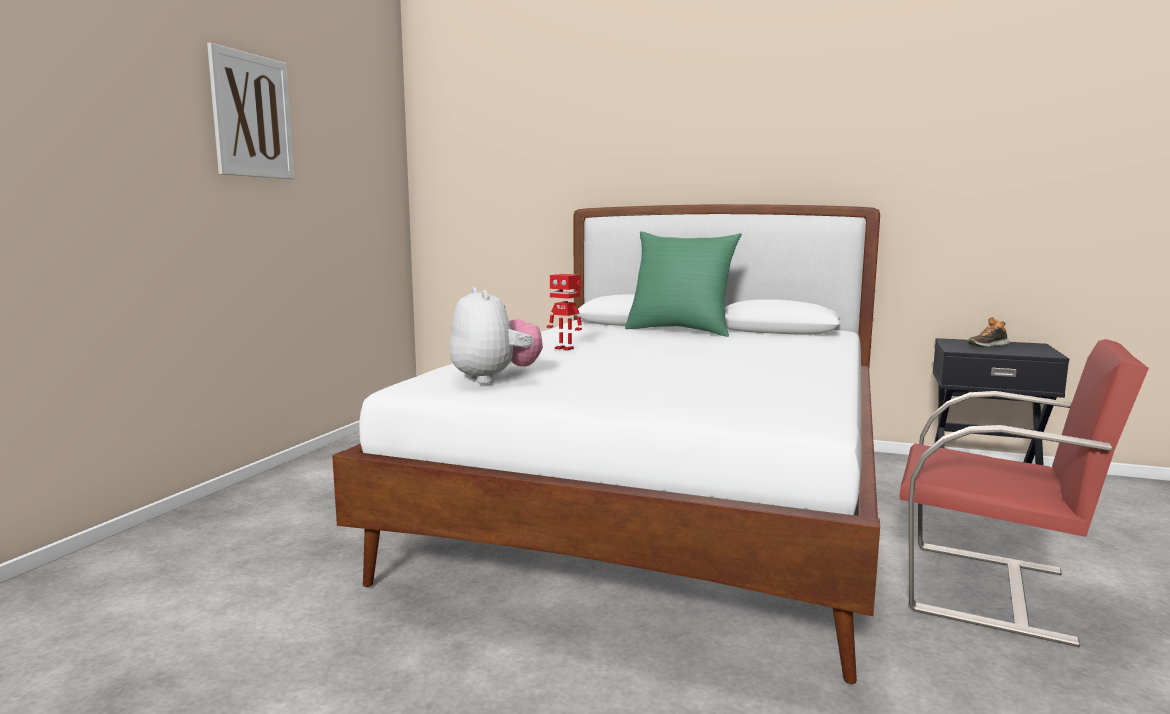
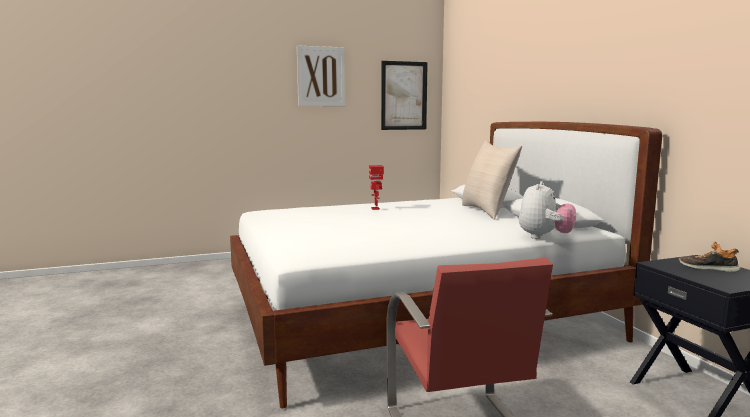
camera: 50 degrees right, 0 degrees up
plush toy [449,287,543,384] -> plush toy moved to [519,181,576,239]
green pillow [625,231,742,337] -> beige pillow [462,141,522,220]
none -> picture [381,61,428,130]

